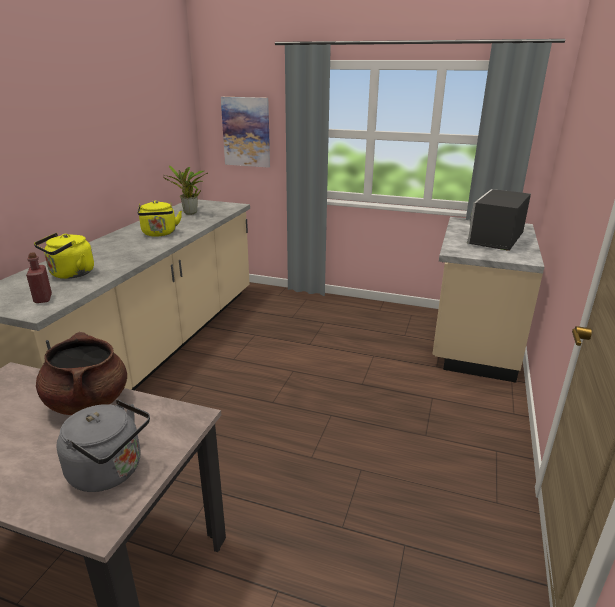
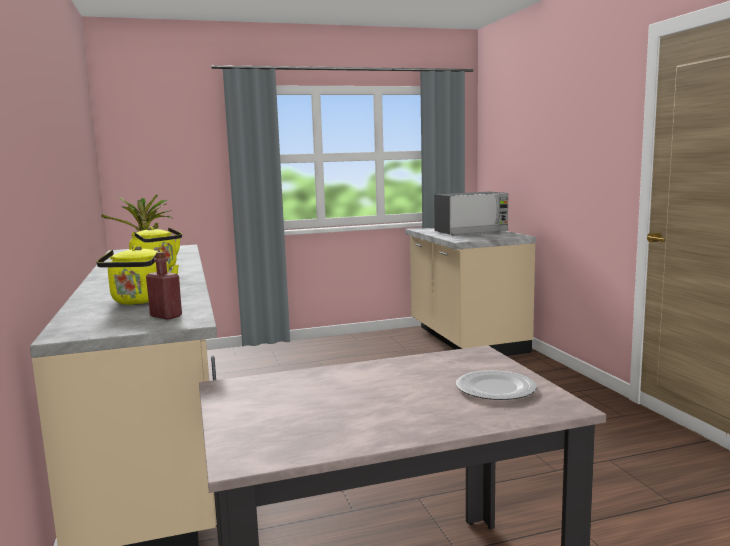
camera: 35 degrees left, 15 degrees down
brown cooking pot [36,332,127,415] -> none
grey kettle [57,399,150,492] -> plate [456,370,537,400]
picture [221,97,270,168] -> none
microwave [467,189,531,251] -> microwave turned 105 degrees counterclockwise [434,192,508,235]

